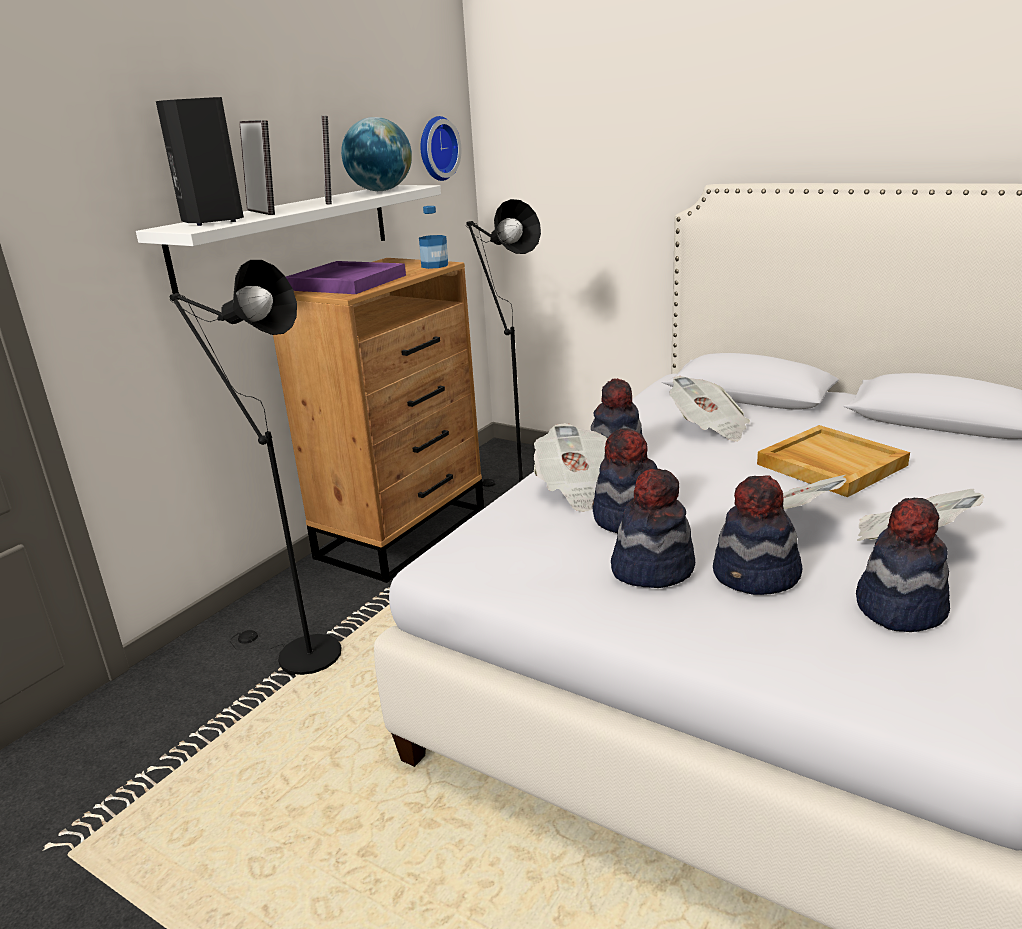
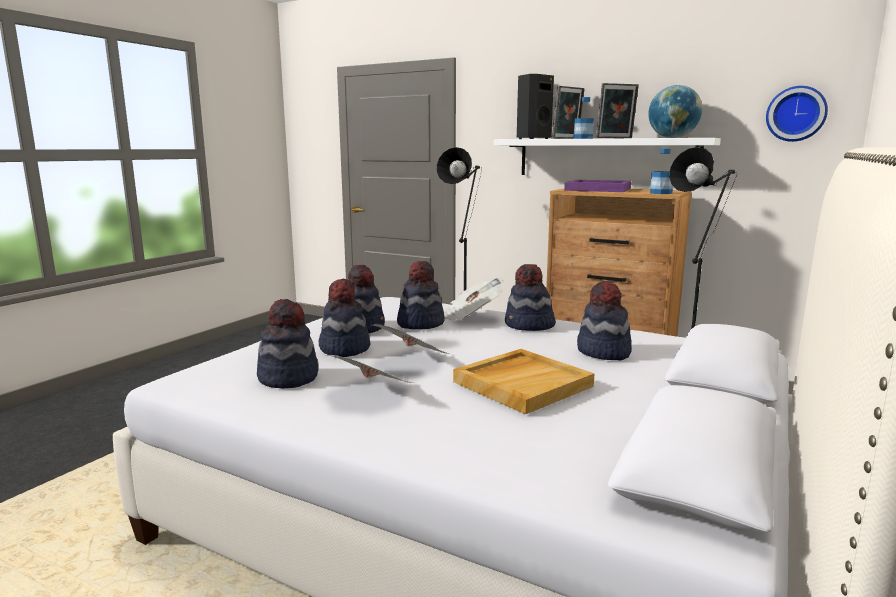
camera: 85 degrees right, 10 degrees down
newspaper [669,376,750,441] -> hat [577,281,632,360]
none -> bottle [573,97,594,139]

